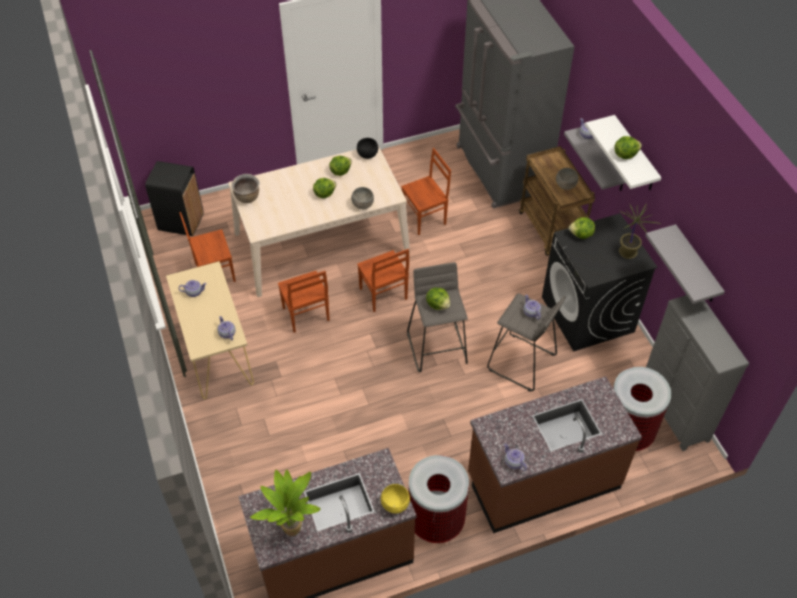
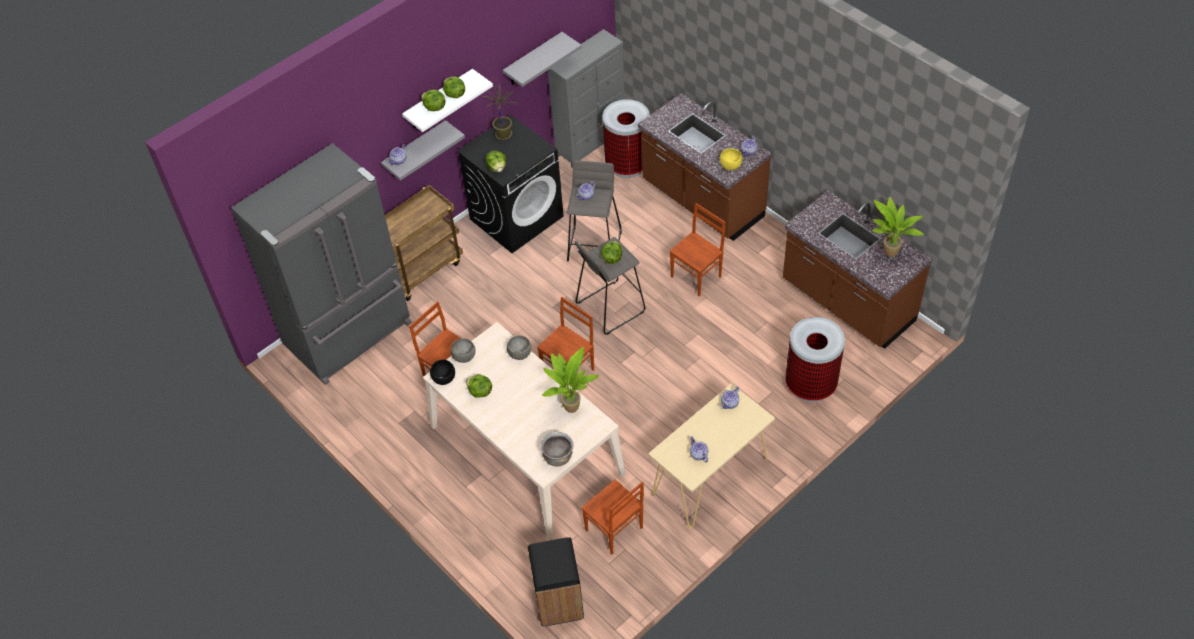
camera: 110 degrees left, 0 degrees up
brown chair [278,271,330,333] -> brown chair moved to [669,203,725,296]
lettuce [313,178,336,198] -> lettuce moved to [421,89,445,111]
yellow bowl [381,484,410,513] -> yellow bowl moved to [720,148,743,170]
trash can [409,455,469,543] -> trash can moved to [785,317,845,402]
grey bowl [556,168,578,190] -> grey bowl moved to [451,338,475,363]
none -> potted plant [542,347,599,413]

